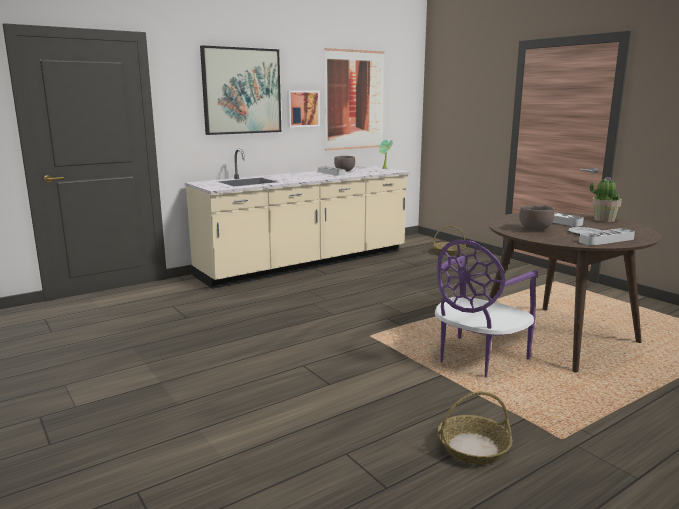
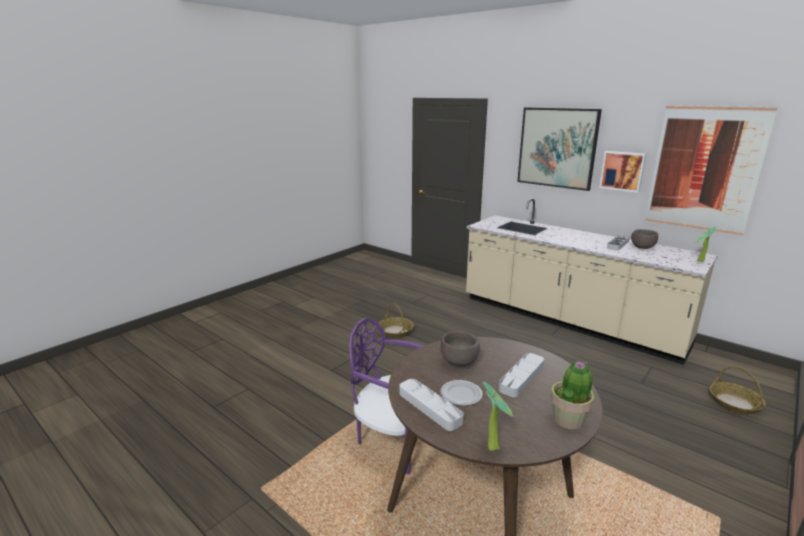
camera: 75 degrees right, 5 degrees up
basket [438,392,512,465] -> basket moved to [379,303,414,338]
none -> potted plant [482,381,513,451]

